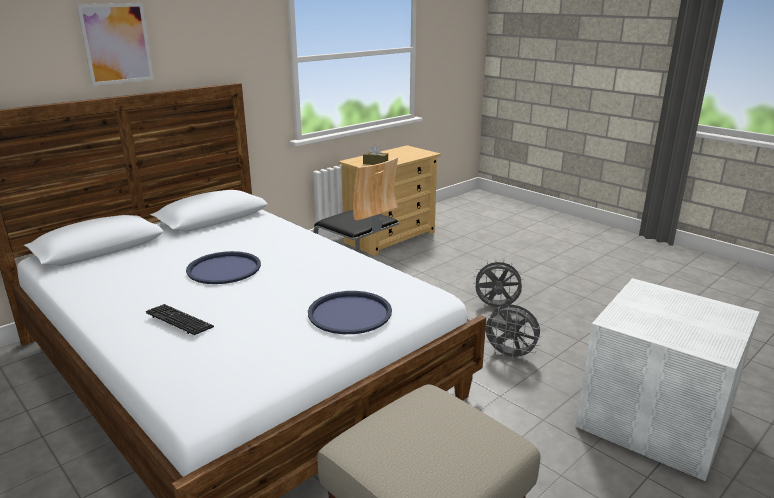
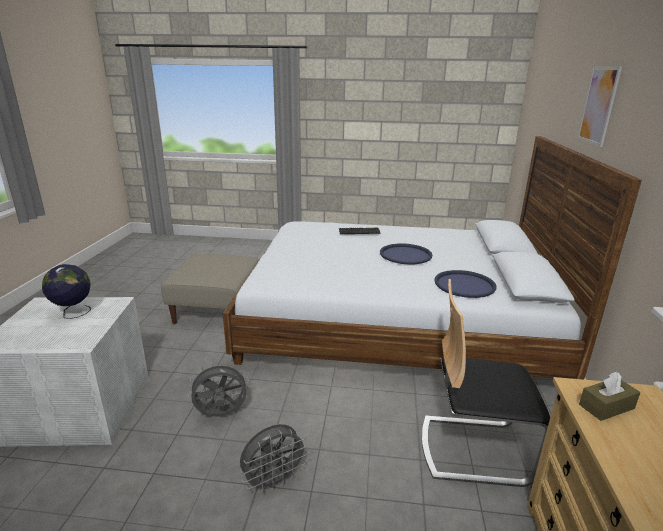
camera: 140 degrees right, 0 degrees up
blue tray [308,291,392,334] -> blue tray moved to [434,270,497,298]
none -> globe [42,264,91,319]

